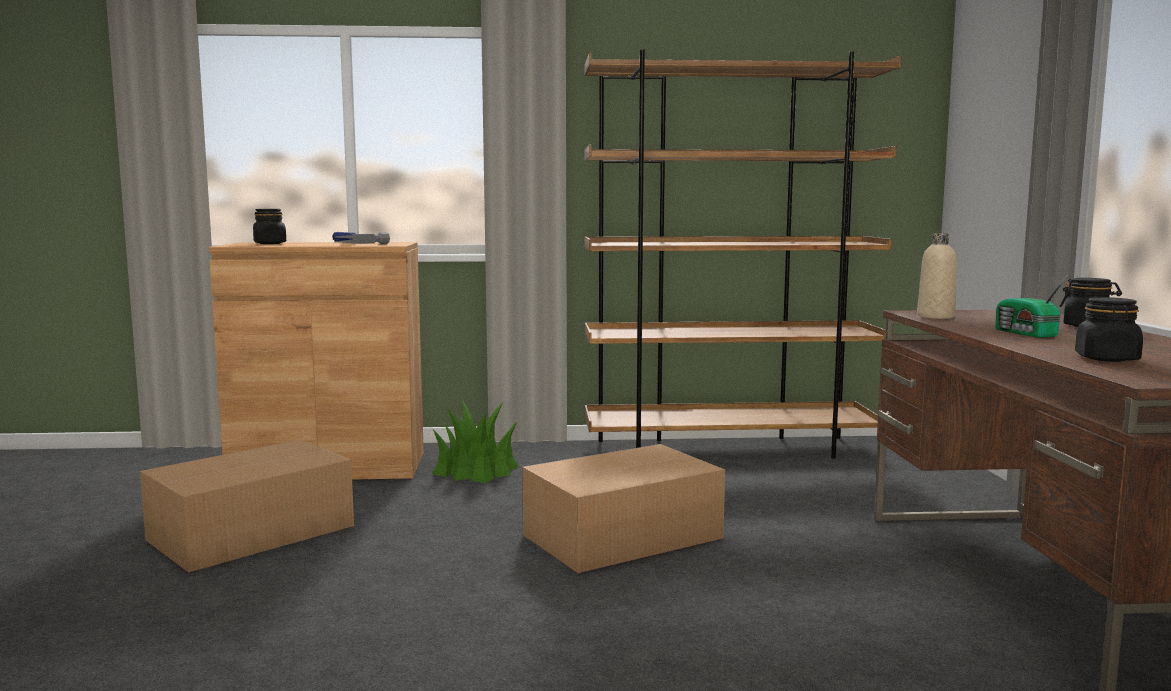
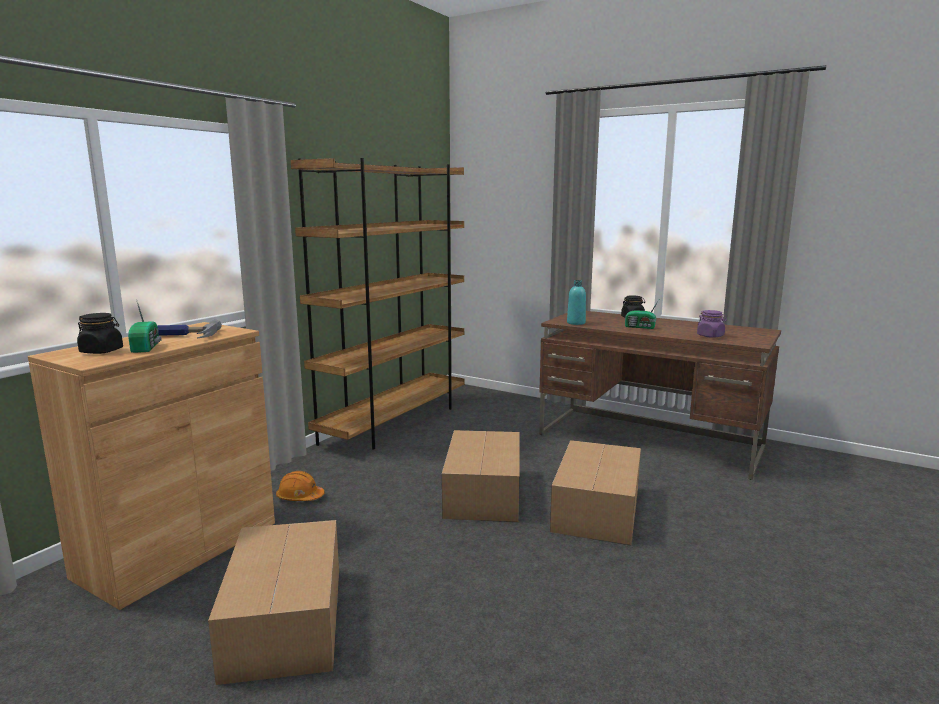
camera: 55 degrees left, 5 degrees up
potted plant [432,401,519,483] -> orange hard hat [276,471,325,501]
beige bottle [917,233,957,319] -> turquoise bottle [567,280,586,325]
black jar [1075,297,1143,362] -> purple jar [697,310,727,338]
none -> radio [128,302,162,353]
none -> cardboard box [550,440,641,545]

